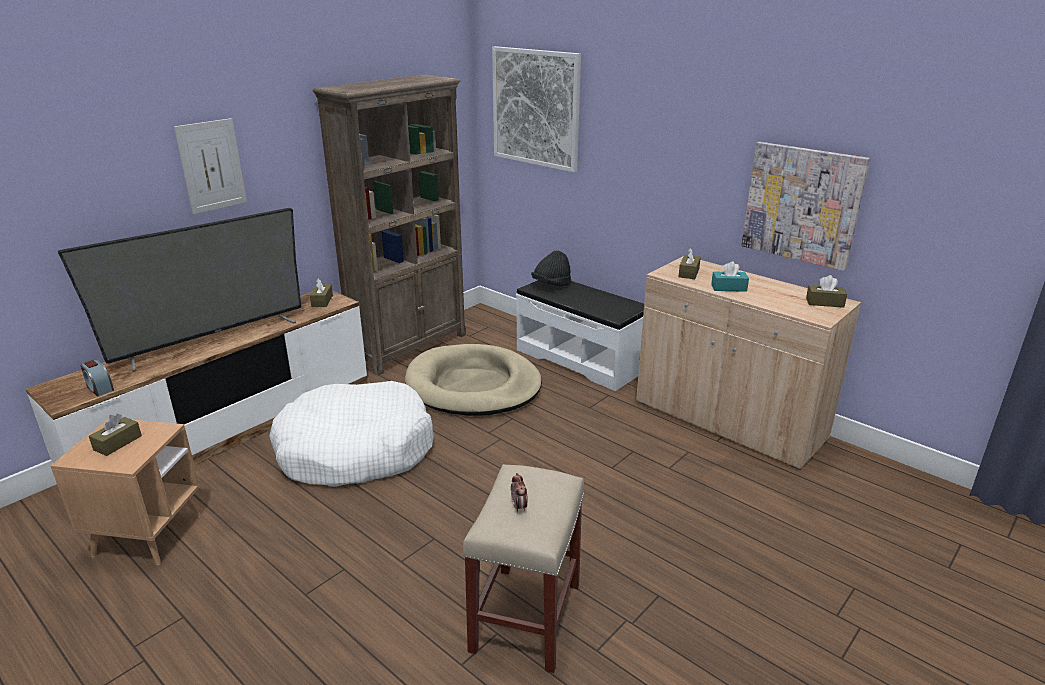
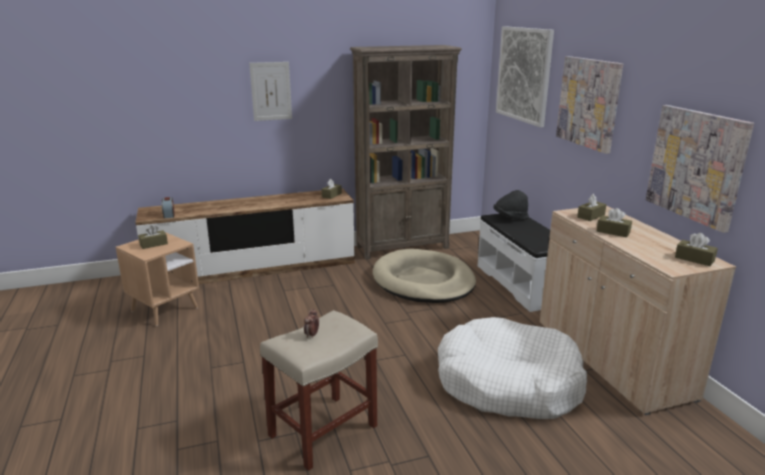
camera: 30 degrees right, 5 degrees down
television [58,208,301,372] -> none
white dog bed [269,381,434,487] -> white dog bed moved to [438,317,587,419]
turquoise tissue box [711,261,749,292] -> brown tissue box [597,208,632,237]
none -> picture [556,56,623,154]

